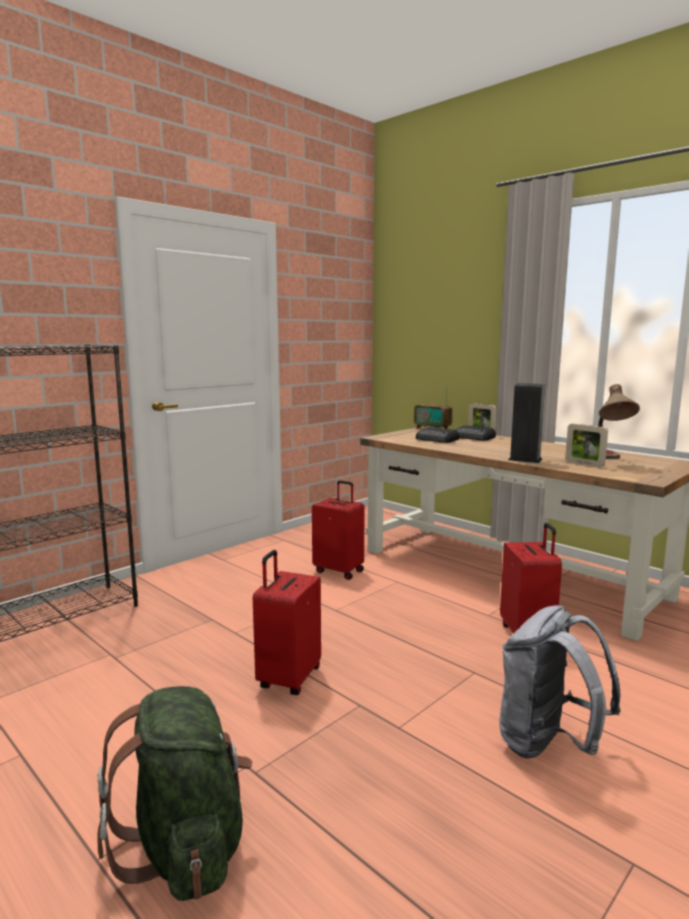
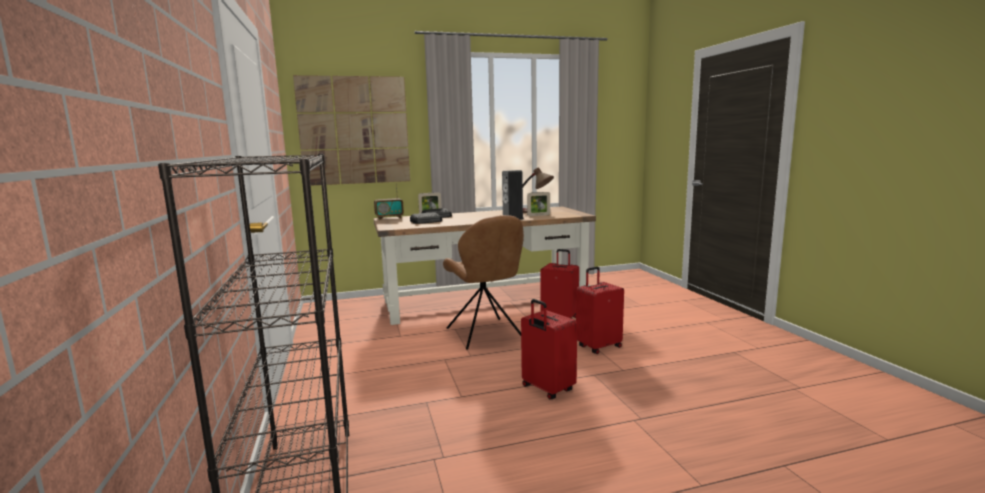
camera: 60 degrees left, 0 degrees up
green backpack [97,686,252,901] -> none
red suitcase [312,480,365,580] -> red suitcase moved to [576,267,624,354]
grey backpack [500,605,621,759] -> none
none -> picture [293,75,410,185]
none -> brown chair [443,215,524,350]

